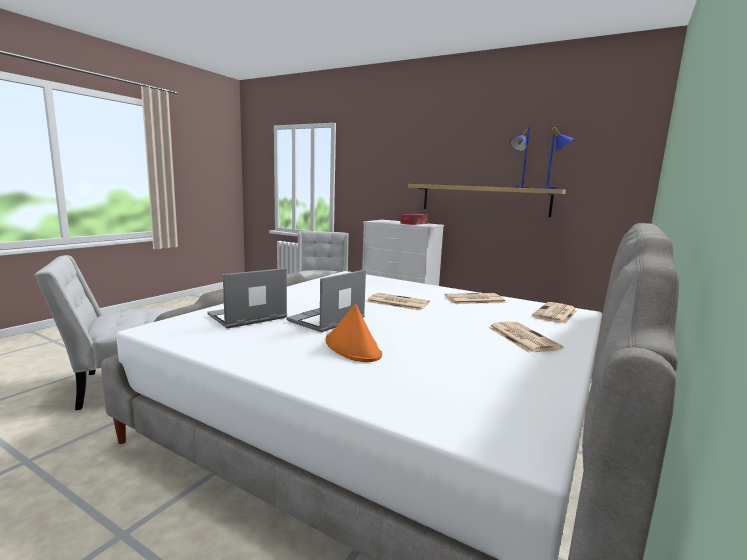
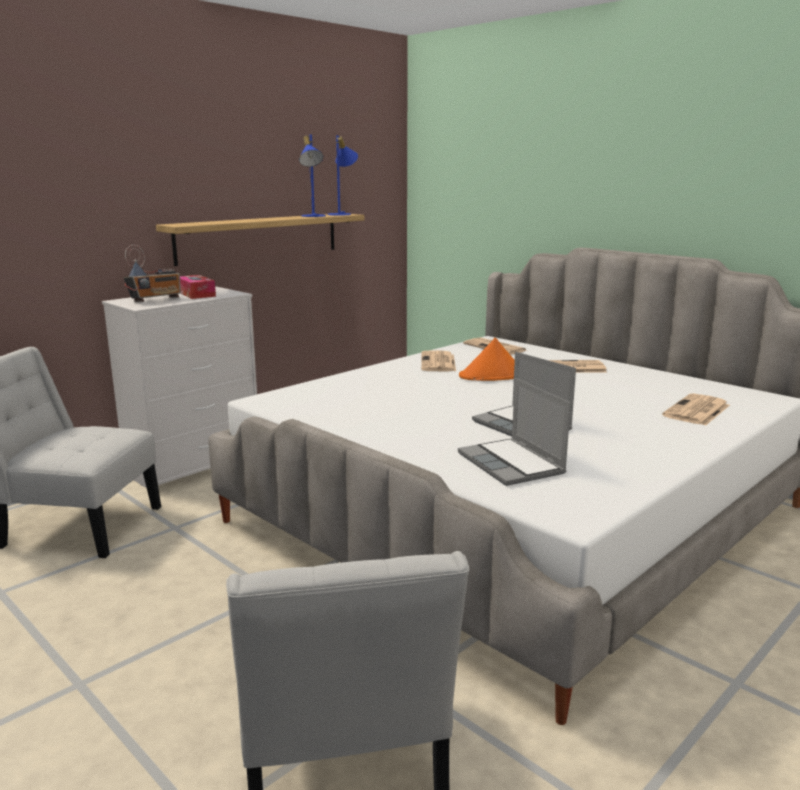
camera: 75 degrees left, 5 degrees up
orange hat [326,304,382,362] -> orange hat moved to [459,338,515,381]
newspaper [367,293,430,310] -> newspaper moved to [662,393,730,426]
none -> radio [124,245,181,302]

